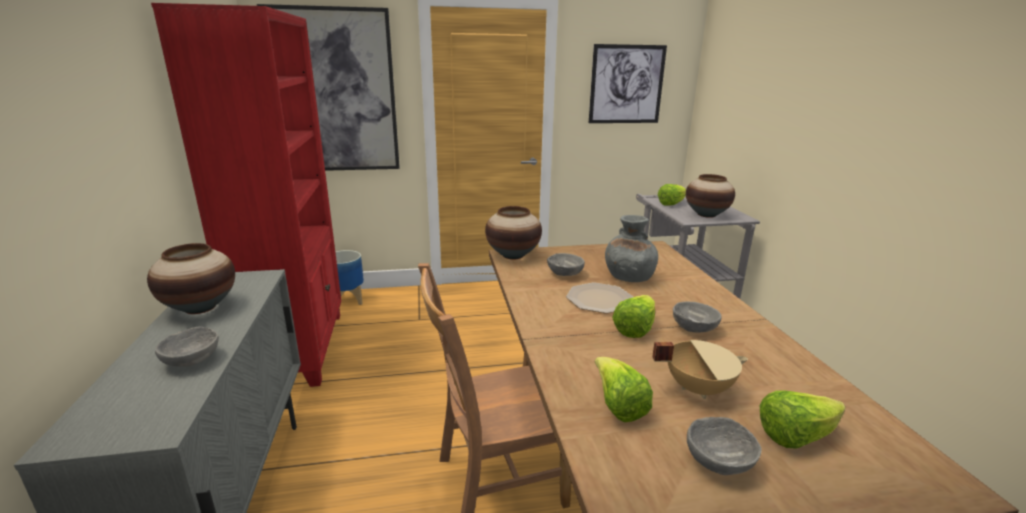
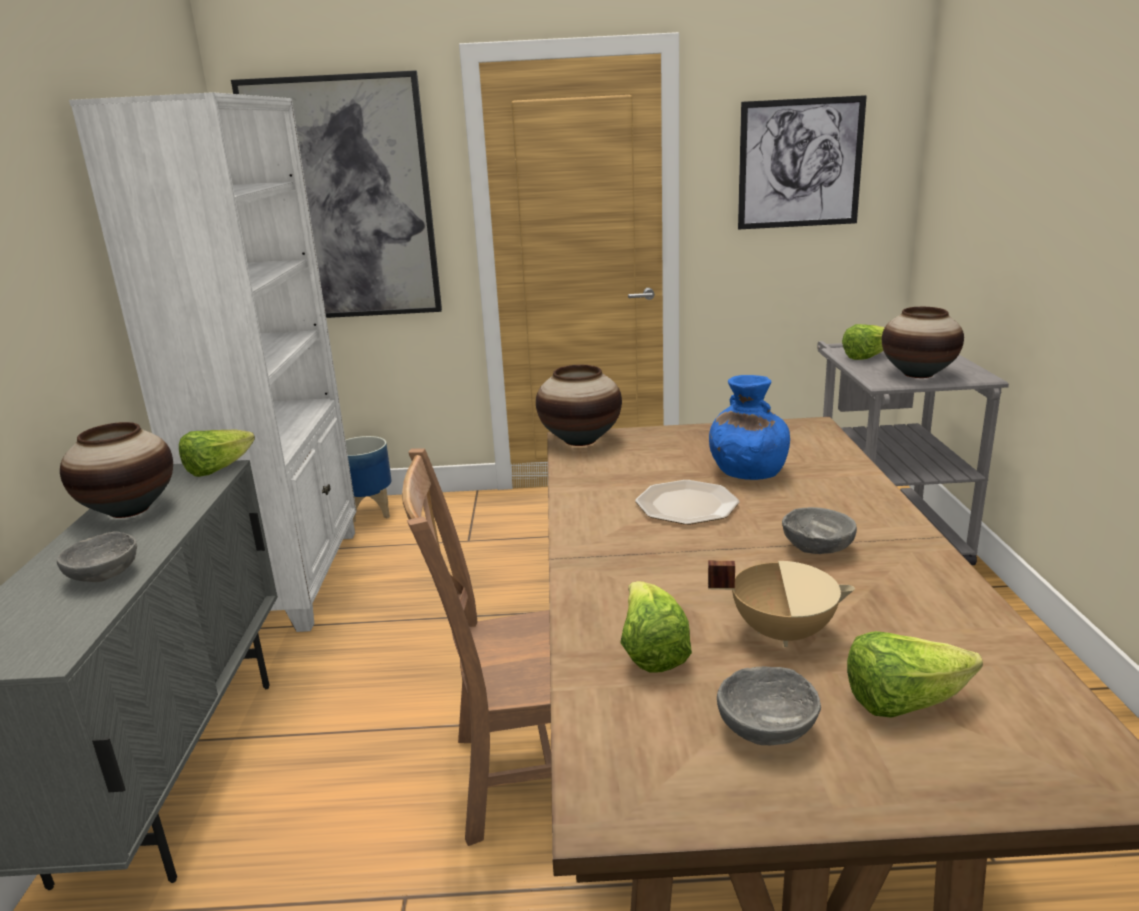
camera: 10 degrees right, 0 degrees up
red bookcase [151,3,342,387] -> white bookcase [69,92,356,632]
grey bowl [547,253,585,276] -> none
grey vase [605,215,658,282] -> blue vase [709,375,790,480]
lettuce [612,295,655,338] -> lettuce moved to [179,429,255,477]

